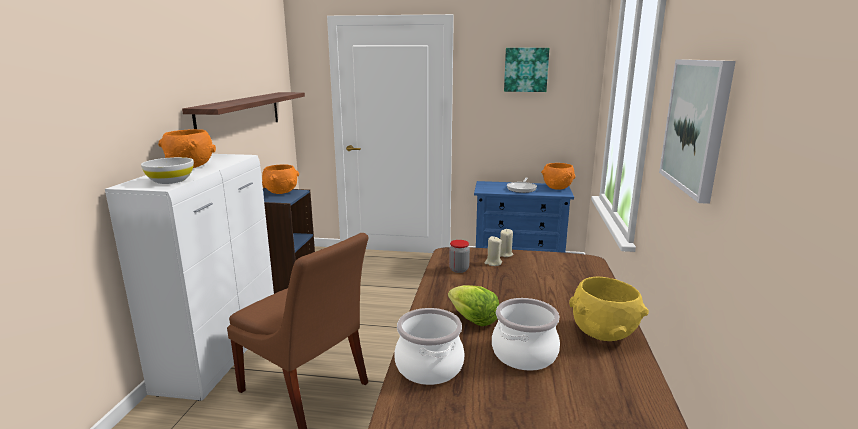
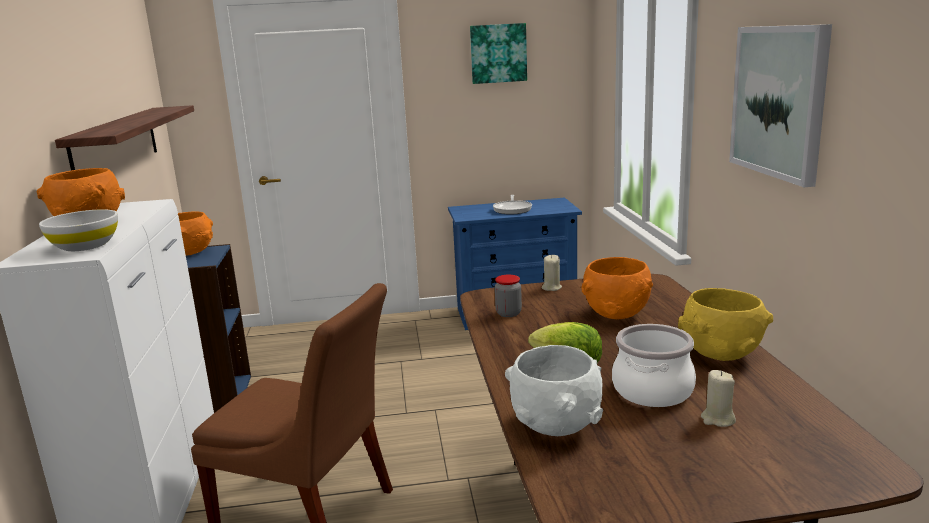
camera: 15 degrees left, 0 degrees up
cooking pot [394,308,465,385] -> white bowl [505,345,603,436]
beige candle [484,236,502,266] -> beige candle moved to [701,370,736,427]
orange bowl [541,163,575,190] -> orange bowl moved to [581,257,653,319]

